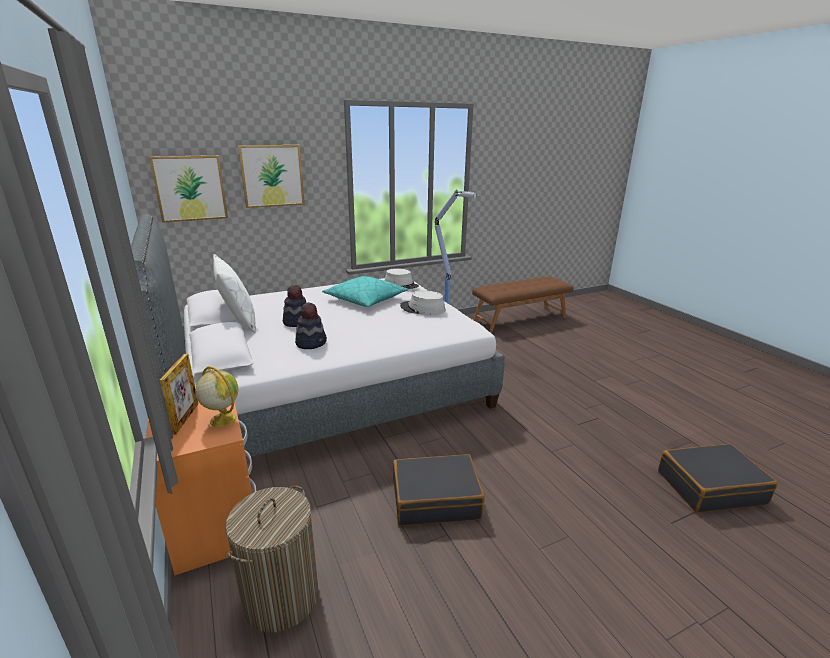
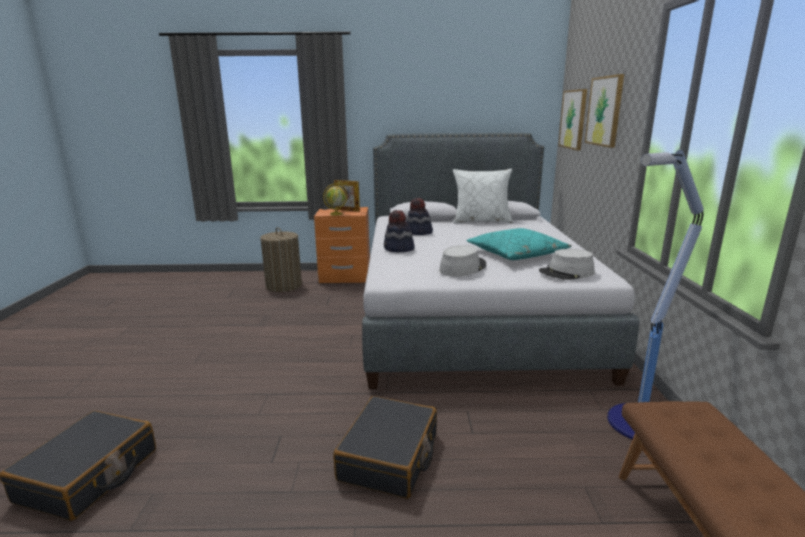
camera: 115 degrees right, 5 degrees down
hat [283,284,306,327] -> hat moved to [384,210,415,252]
black suitcase [393,454,485,526] -> black suitcase moved to [333,396,437,499]

